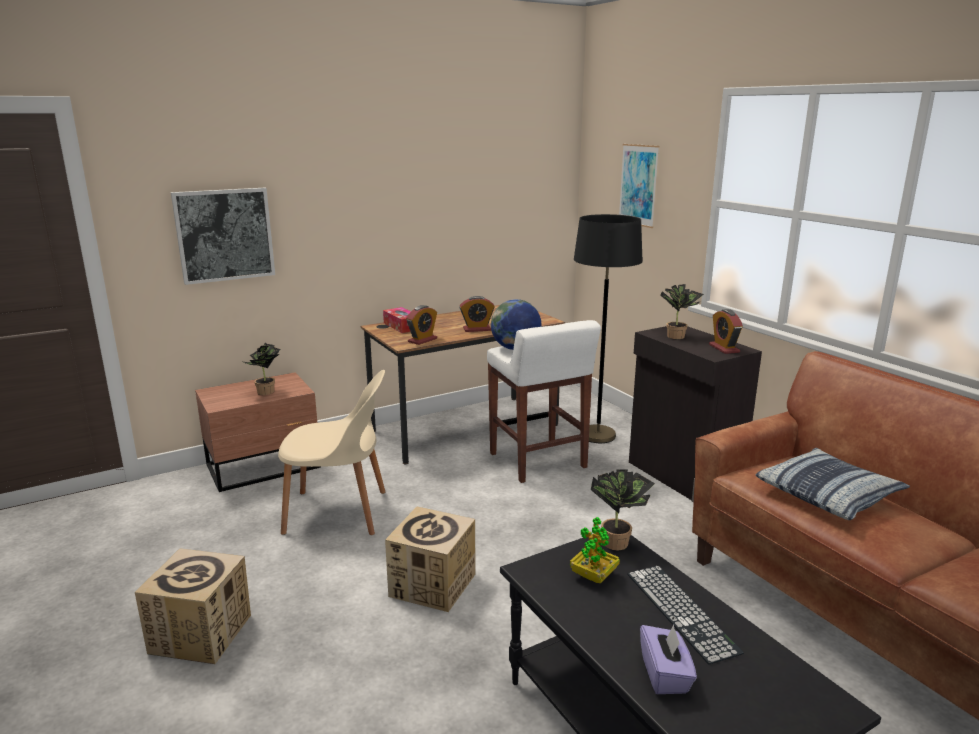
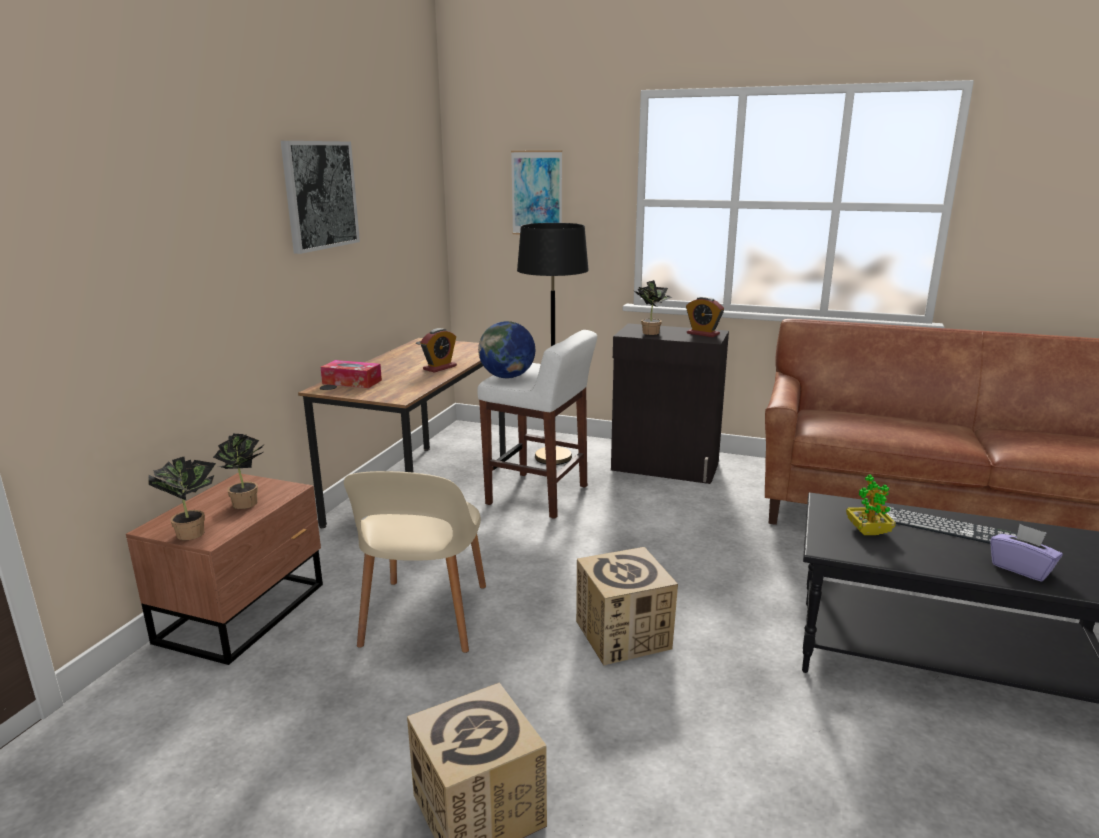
camera: 40 degrees left, 0 degrees up
picture [171,188,275,285] -> picture moved to [281,141,360,254]
beige chair [278,370,386,535] -> beige chair turned 135 degrees clockwise [344,471,486,653]
alarm clock [406,305,437,345] -> none
potted plant [591,469,655,550] -> potted plant moved to [149,457,216,540]
pillow [756,448,910,520] -> none

